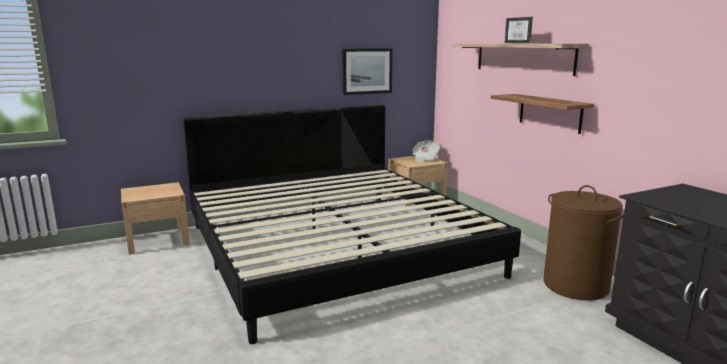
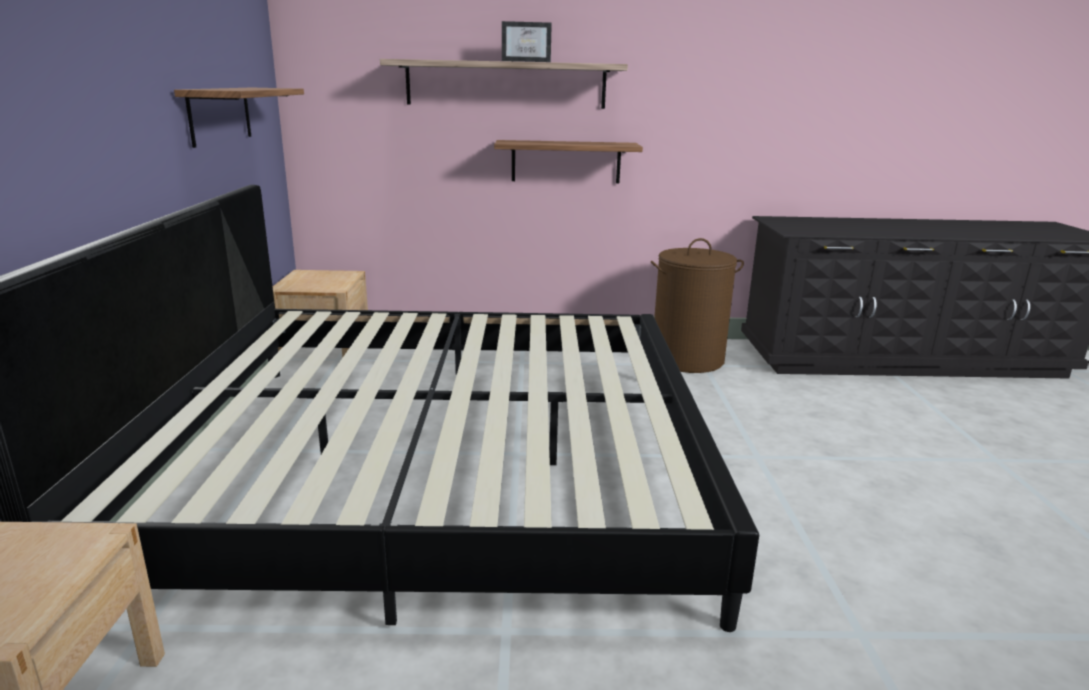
camera: 65 degrees left, 5 degrees up
picture [342,48,393,95] -> shelf [174,88,304,148]
newspaper [412,140,440,162] -> none

